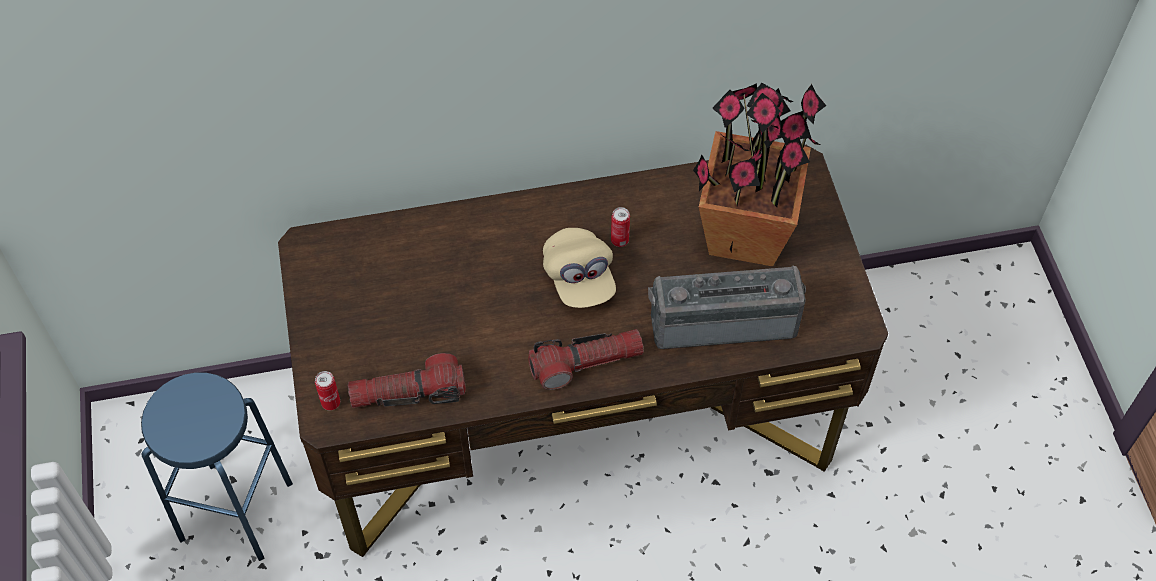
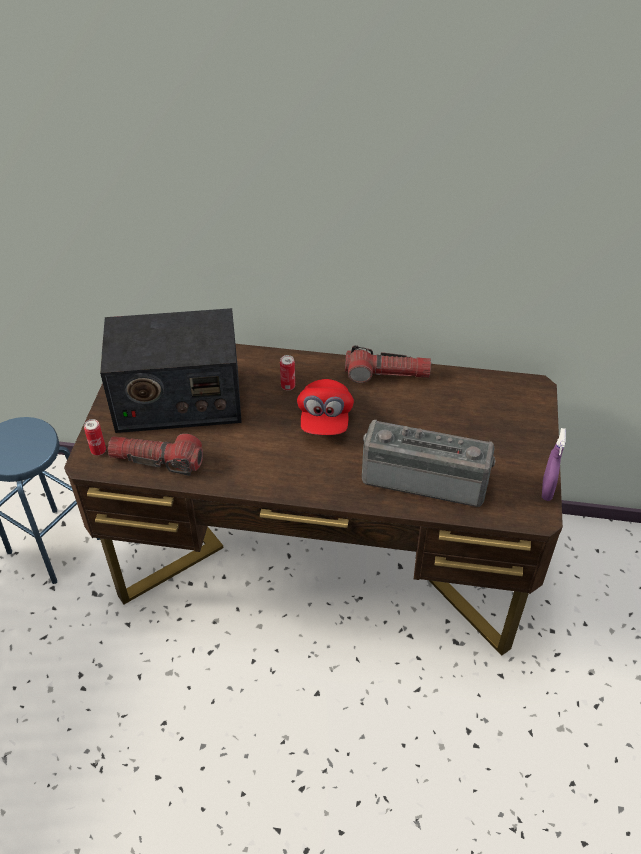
camera: 20 degrees right, 10 degrees down
flashlight [528,329,644,390] -> flashlight moved to [345,345,431,383]
beige cap [543,228,616,308] -> red cap [297,379,354,435]
can [611,207,630,247] -> can moved to [280,355,295,390]
potted plant [693,83,826,267] -> none
none -> radio [100,308,242,433]
none -> purple spray bottle [542,428,566,501]

